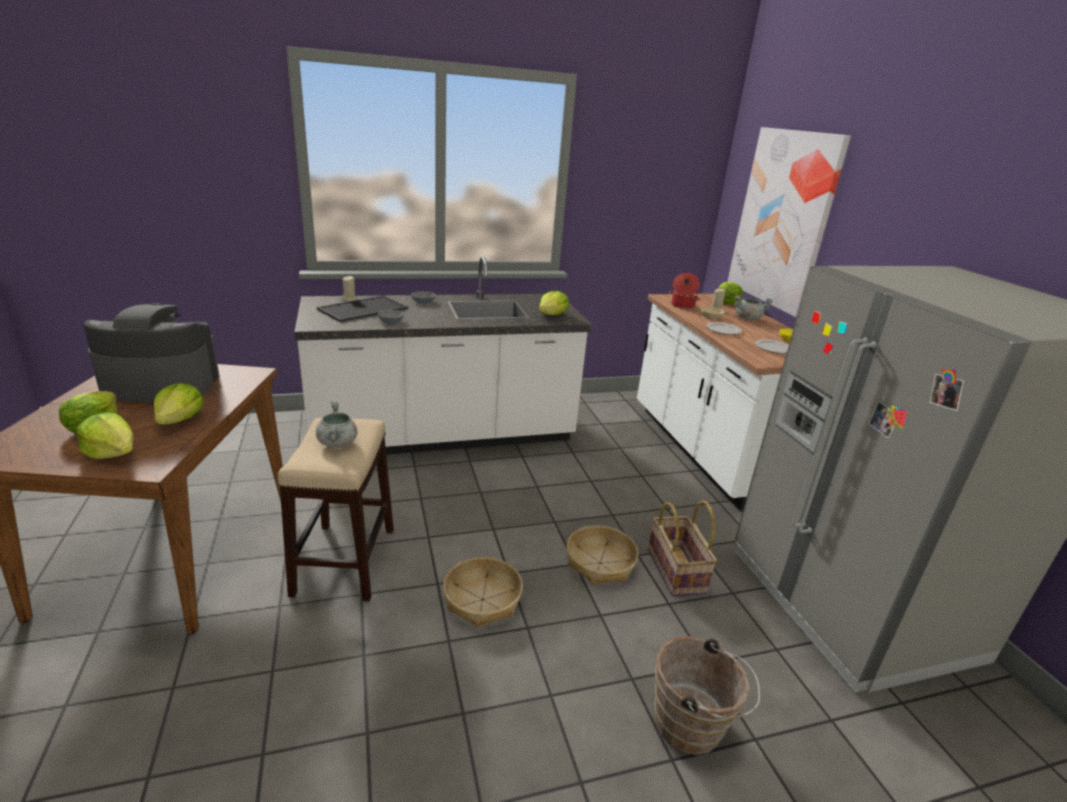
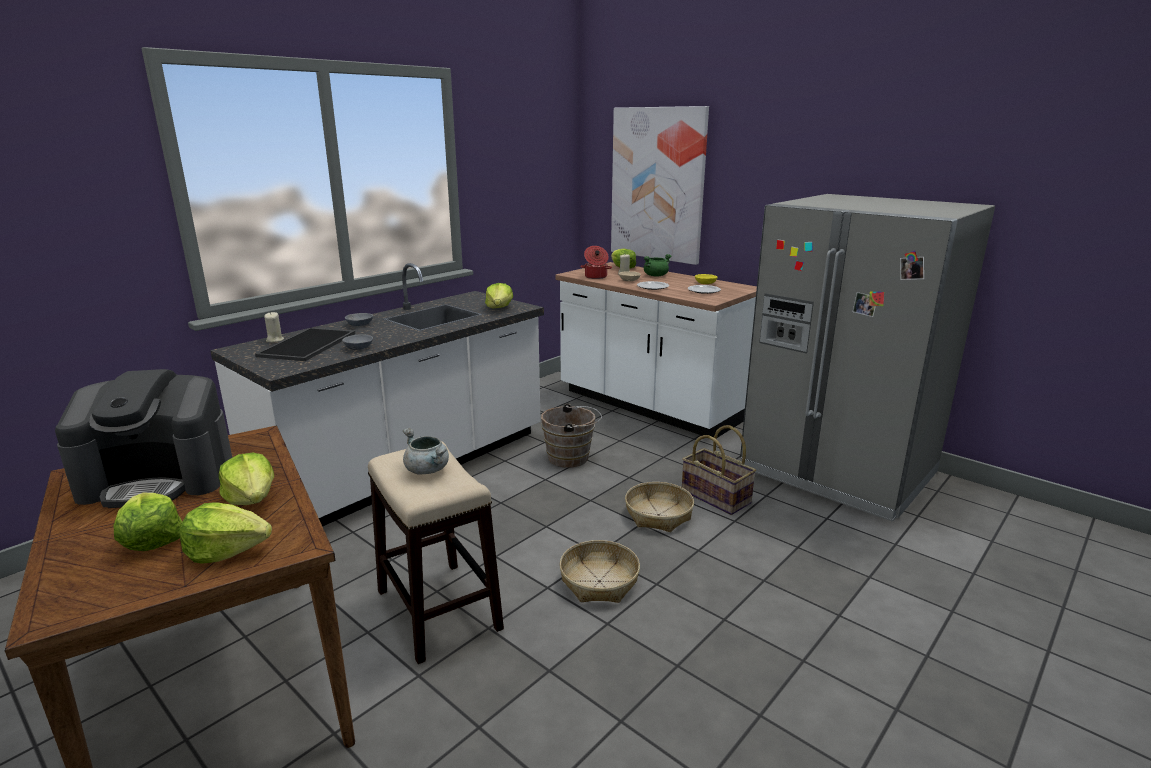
camera: 30 degrees left, 5 degrees down
coffee machine [84,303,219,403] -> coffee machine turned 150 degrees counterclockwise [55,369,232,508]
brown bucket [655,636,760,755] -> brown bucket moved to [541,403,602,468]
grey cooking pot [734,296,773,321] -> green cooking pot [644,254,671,276]

